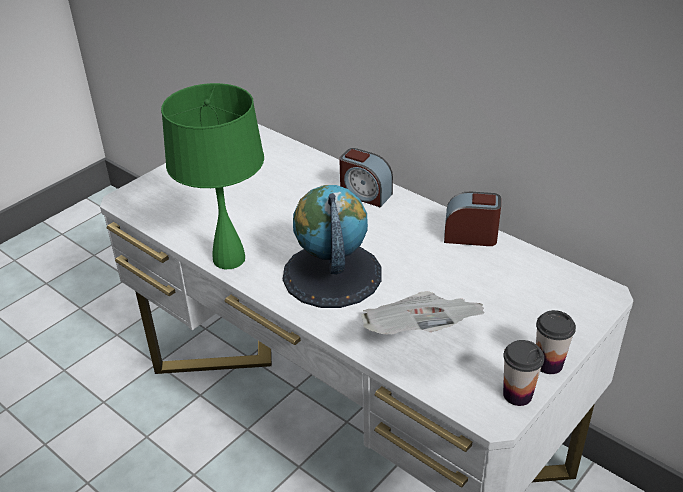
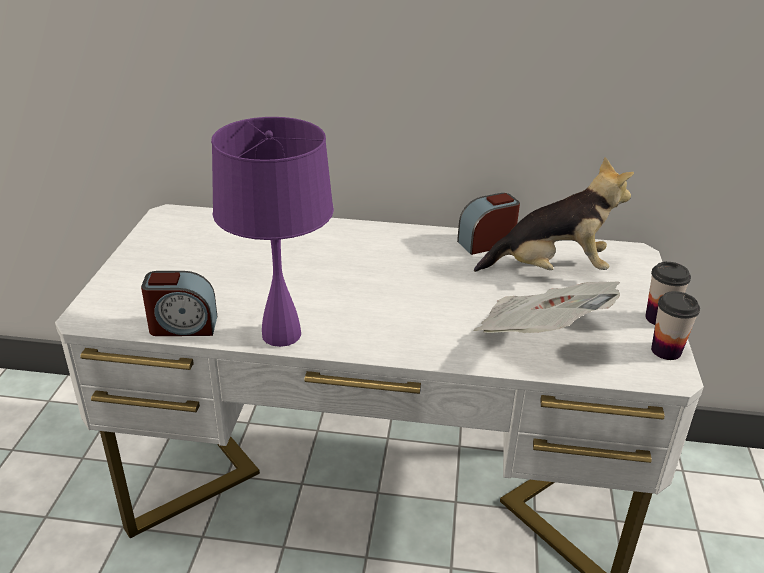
camera: 35 degrees left, 5 degrees down
green table lamp [161,83,264,269] -> purple table lamp [211,117,334,347]
globe [283,185,382,308] -> none
alarm clock [339,148,393,207] -> alarm clock moved to [141,271,217,336]
none -> plush toy [474,157,634,272]

